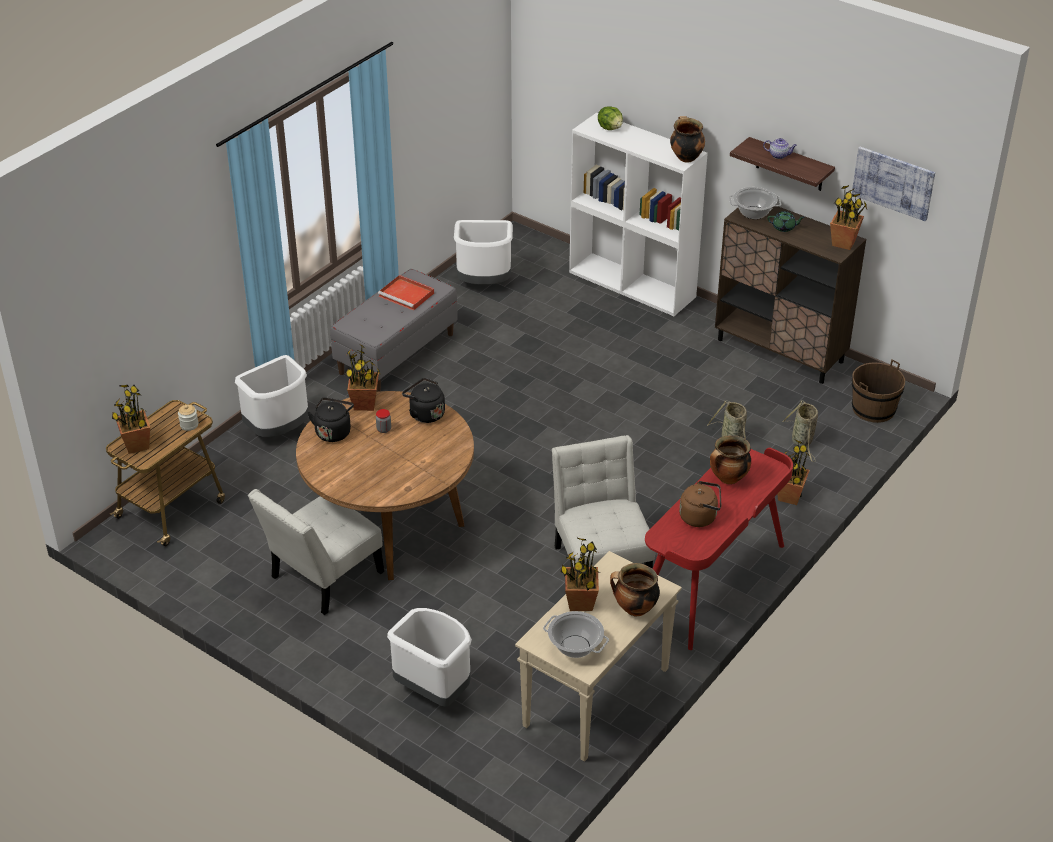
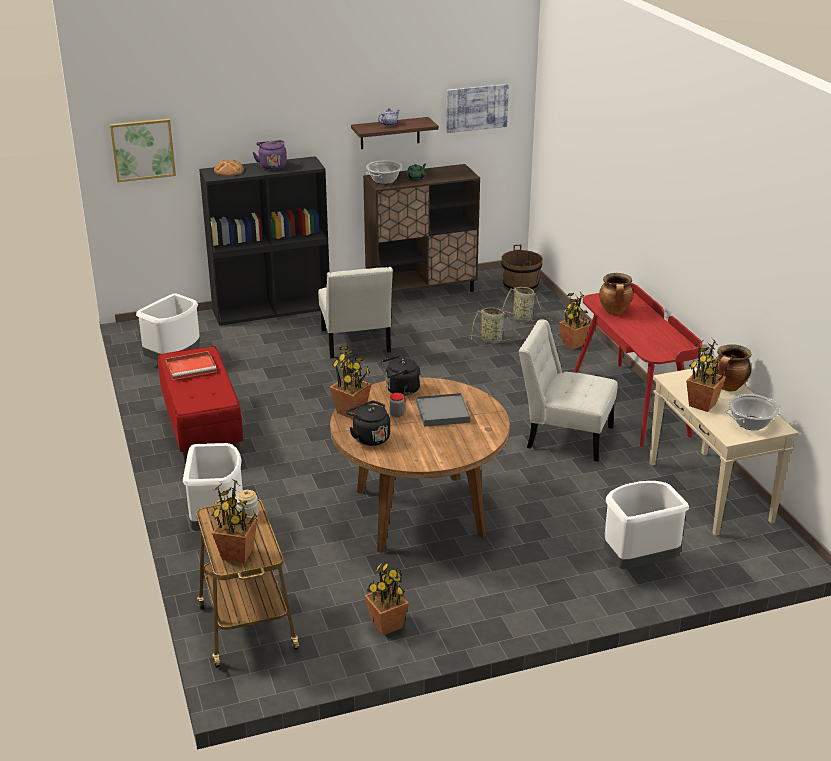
camera: 55 degrees left, 10 degrees down
white chair [248,489,384,615] -> white chair moved to [318,267,393,358]
grey bench [330,269,458,392] -> red bench [158,346,243,465]
white bookcase [569,113,708,316] -> black bookcase [199,156,329,326]
lettuce [598,107,623,130] -> bread [214,159,244,176]
cooking pot [670,116,705,162] -> none
brown kettle [679,481,721,527] -> none
potted plant [830,185,867,250] -> potted plant moved to [364,562,409,635]
none -> picture [110,119,176,182]
none -> purple kettle [253,140,287,170]
none -> grey tray [416,393,471,427]

